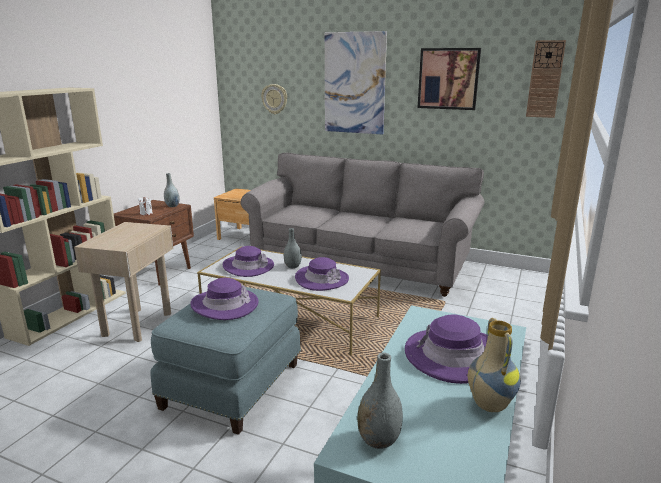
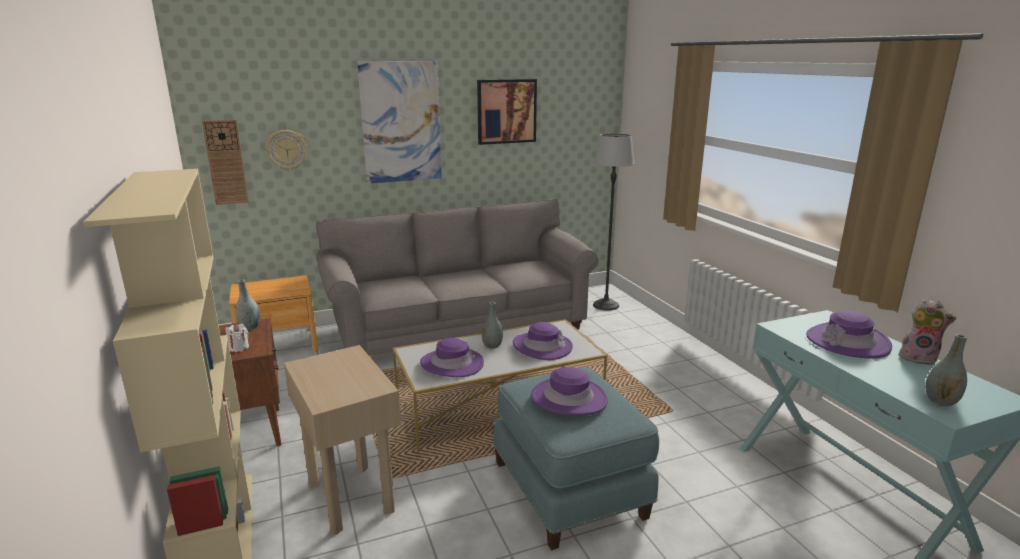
camera: 45 degrees left, 0 degrees up
vase [468,318,521,412] -> plush toy [899,298,956,365]
wall clock [526,40,566,118] -> wall clock moved to [202,120,249,205]
none -> floor lamp [593,133,634,311]

